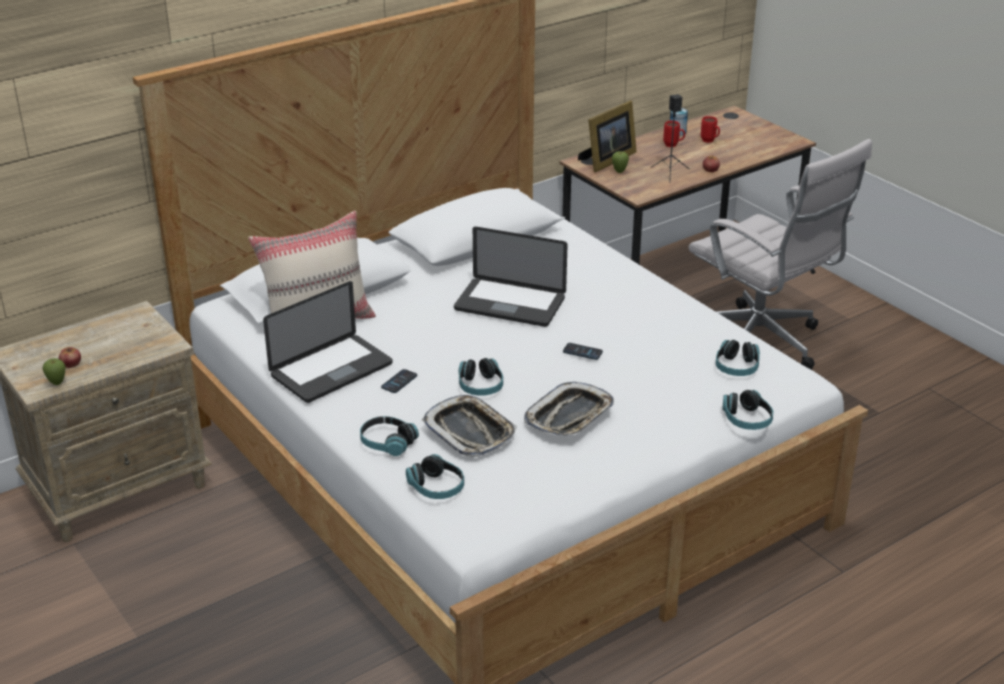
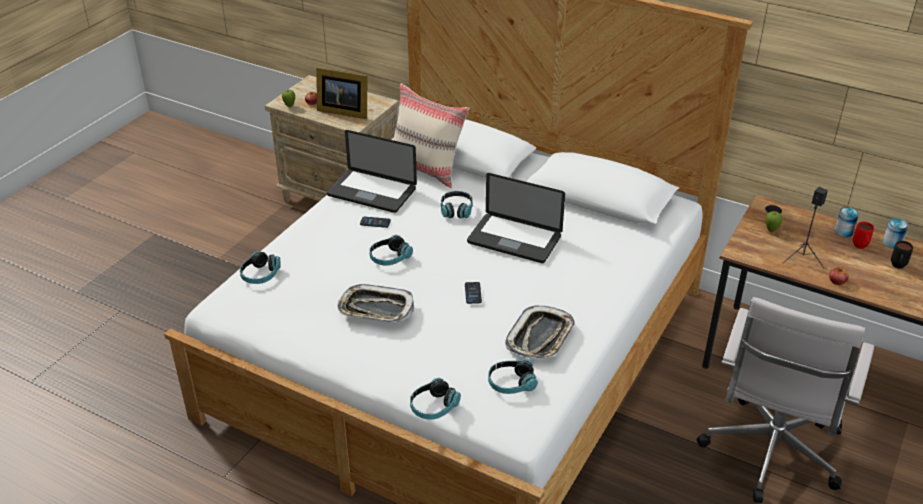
camera: 65 degrees right, 5 degrees up
headphones [360,416,419,456] -> headphones moved to [441,191,473,219]
tray [422,395,517,457] -> tray moved to [505,306,575,359]
laptop [454,227,567,327] -> laptop turned 60 degrees counterclockwise [467,173,565,263]
picture frame [578,101,637,172] -> picture frame moved to [316,67,368,119]
red mug [701,116,720,143] -> black mug [891,241,913,269]
none -> can [834,207,859,237]

